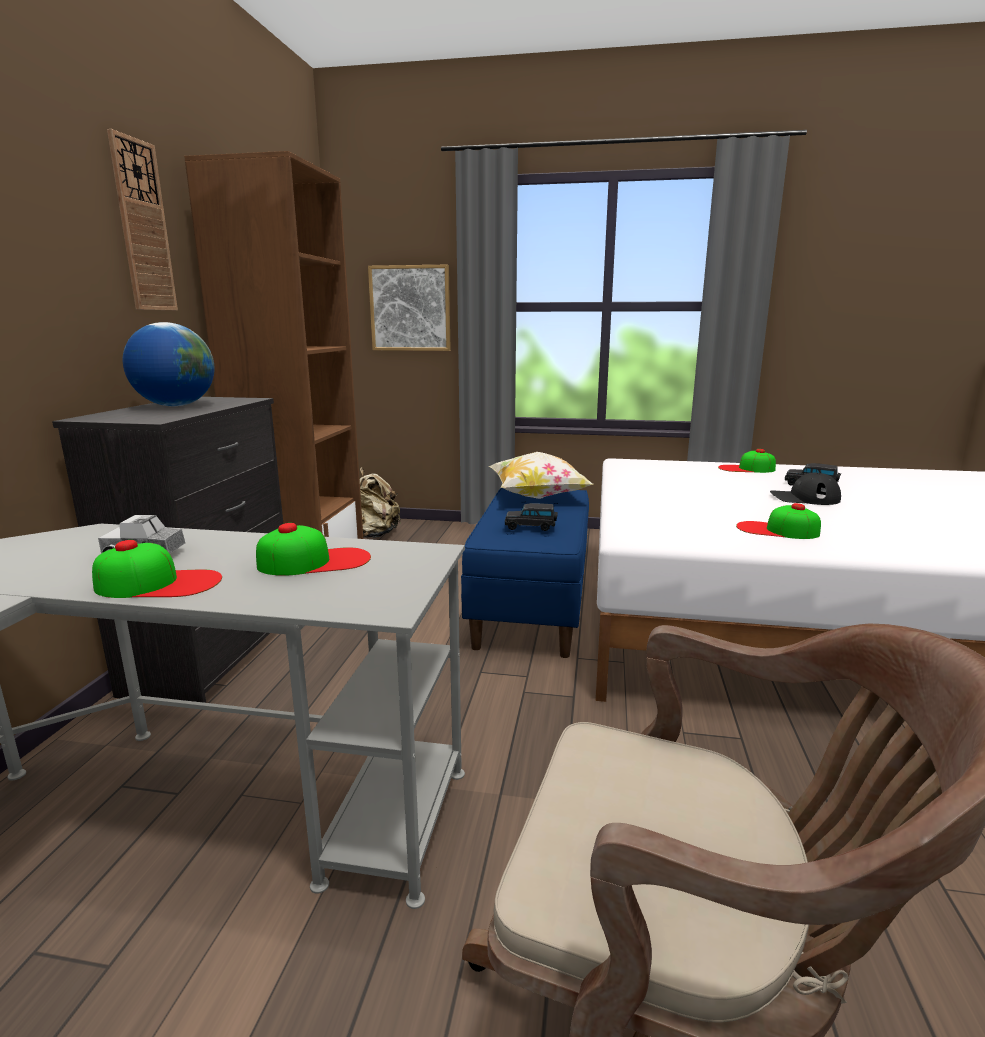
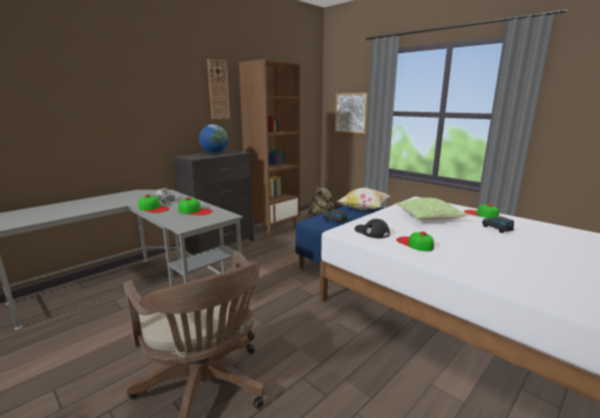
camera: 35 degrees right, 0 degrees up
black cap [770,473,841,505] -> black cap moved to [355,219,390,238]
none -> pillow [396,198,468,220]

